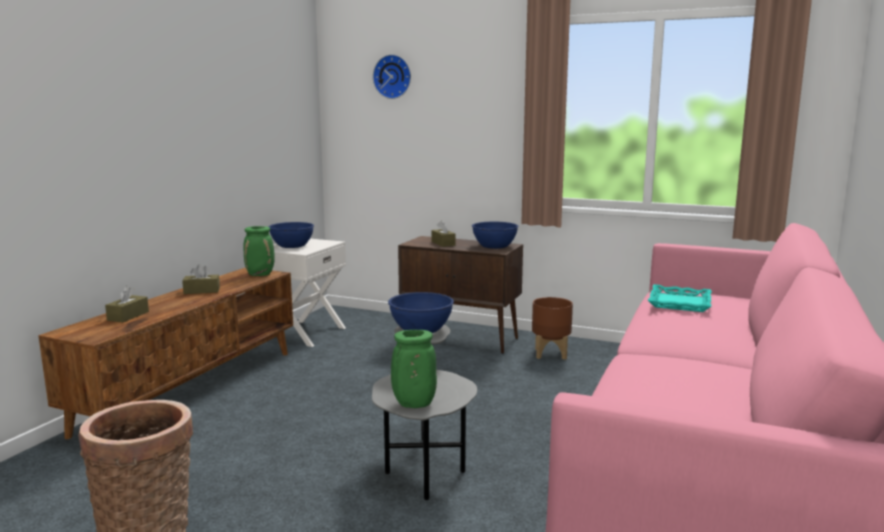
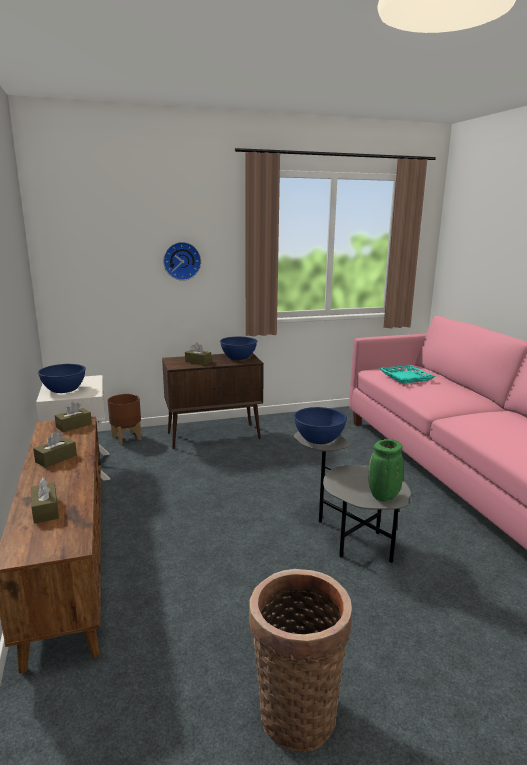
camera: 40 degrees left, 5 degrees up
green vase [244,226,275,276] -> brown tissue box [55,402,92,432]
wall clock [373,54,411,99] -> wall clock moved to [163,242,201,281]
brown planter [532,297,573,360] -> brown planter moved to [107,394,141,445]

